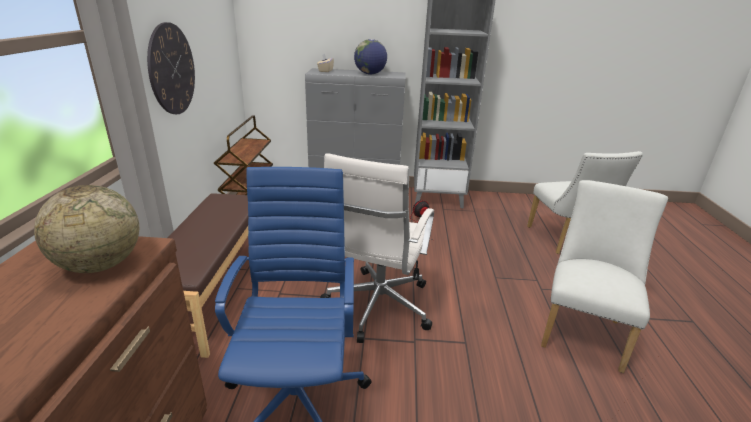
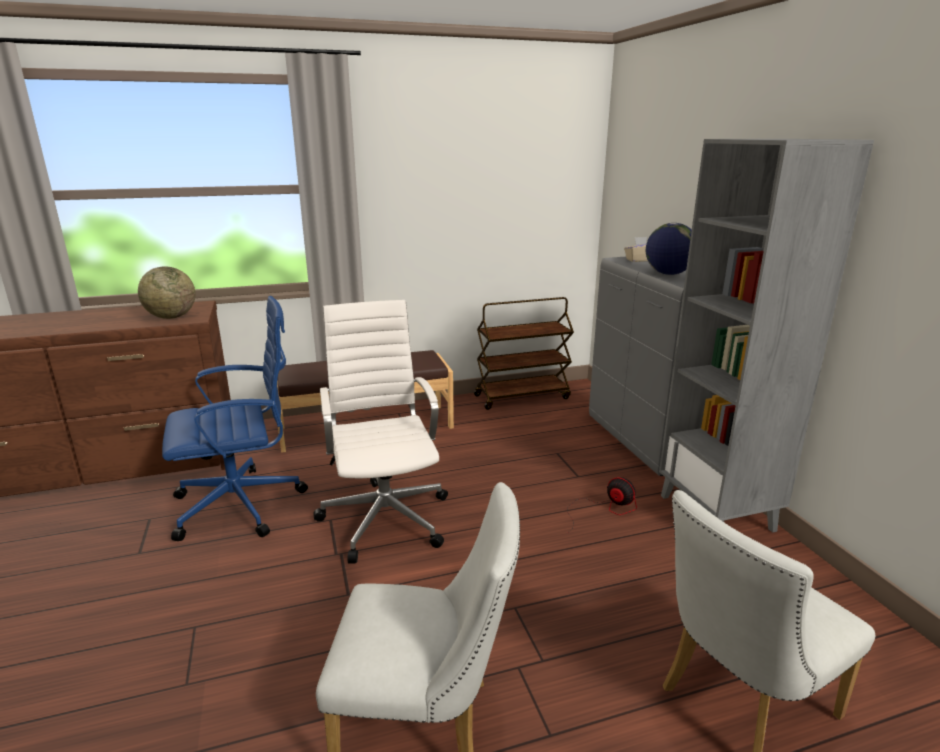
camera: 70 degrees right, 5 degrees down
wall clock [147,22,195,114] -> none
white office chair [320,153,434,343] -> white office chair turned 75 degrees clockwise [313,300,448,564]

